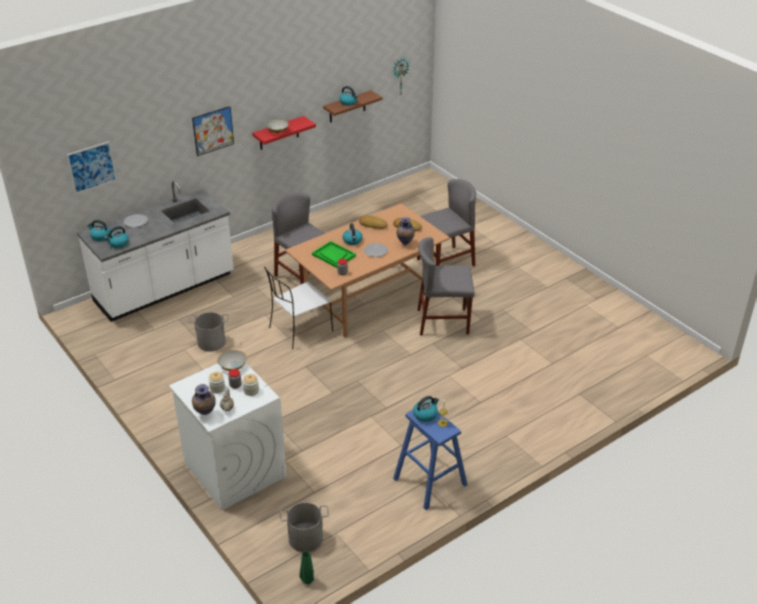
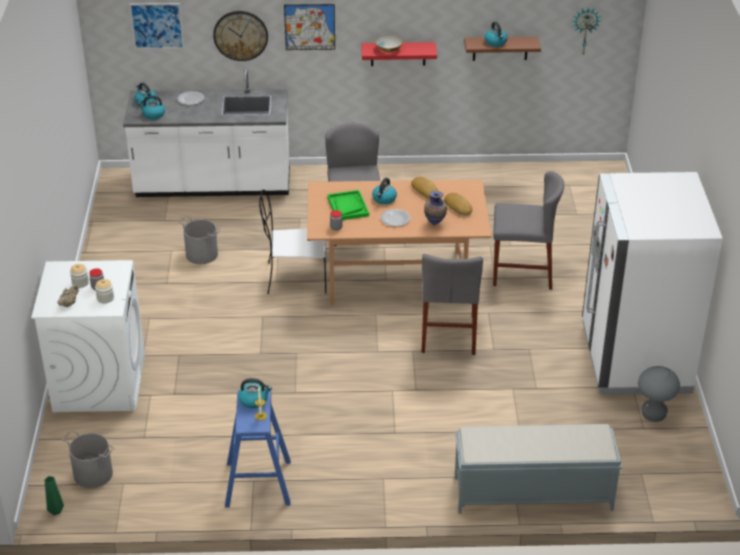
camera: 35 degrees right, 0 degrees up
vase [192,384,216,415] -> none
bowl [217,350,247,371] -> none
grey chair [418,237,475,336] -> grey chair turned 120 degrees counterclockwise [421,254,483,355]
none -> wall clock [213,11,268,61]
none -> grey bench [455,424,622,514]
none -> white fridge [582,172,723,395]
none -> grey stool [638,366,680,422]

